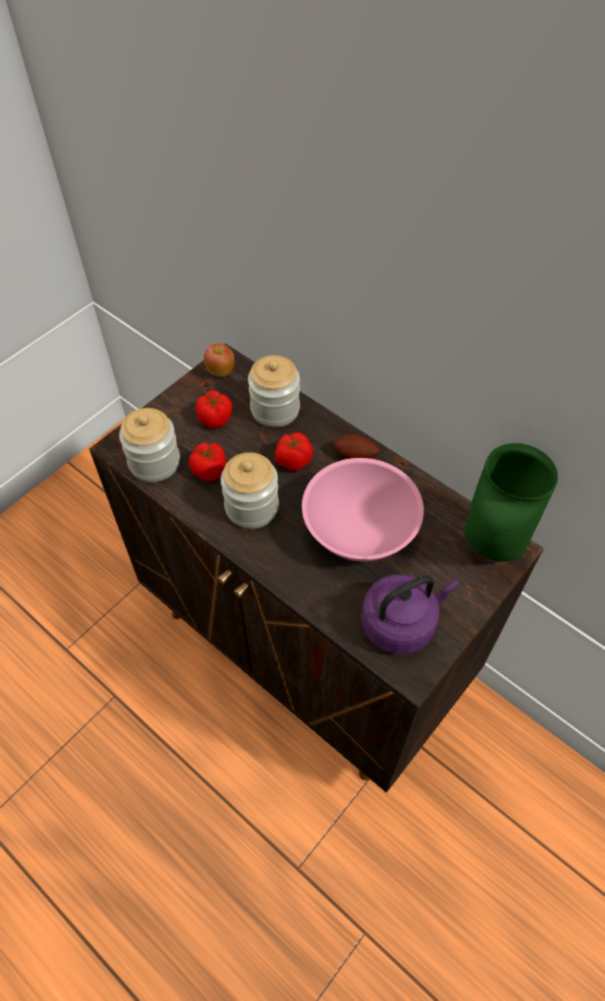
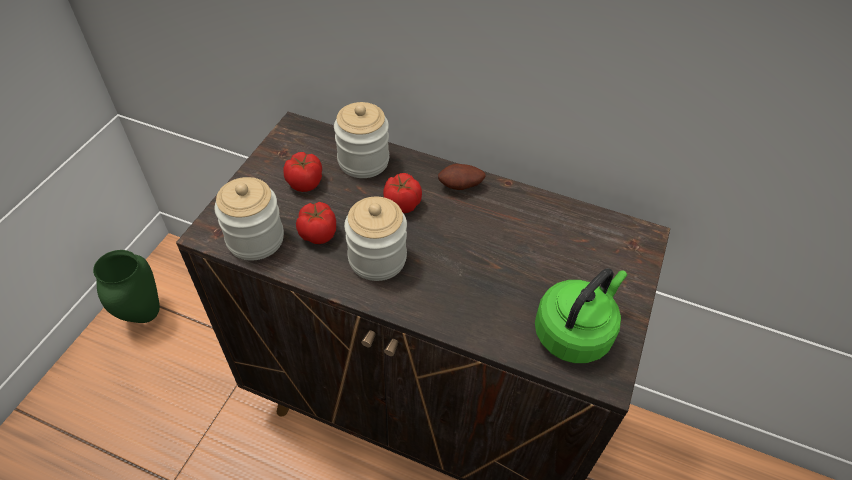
camera: 20 degrees left, 5 degrees down
apple [204,344,234,377] -> none
pink bowl [302,458,424,562] -> none
purple kettle [361,574,459,654] -> green kettle [535,268,627,363]
green vase [464,443,558,561] -> green vase moved to [93,250,160,323]

